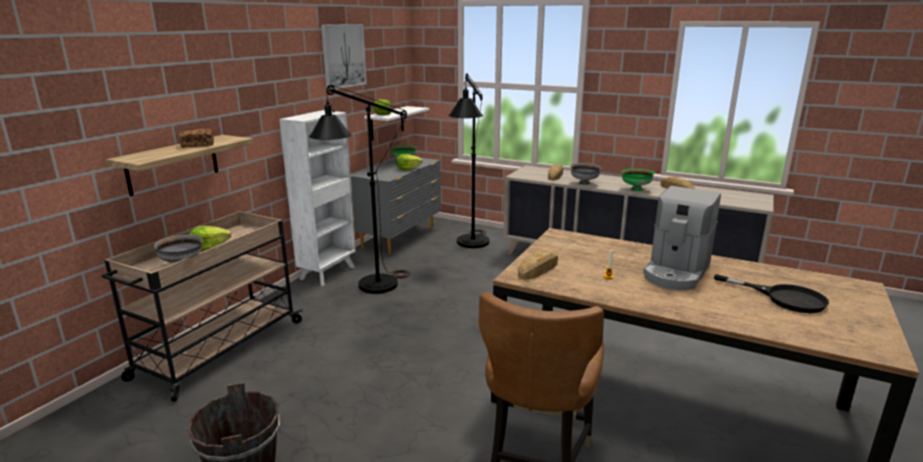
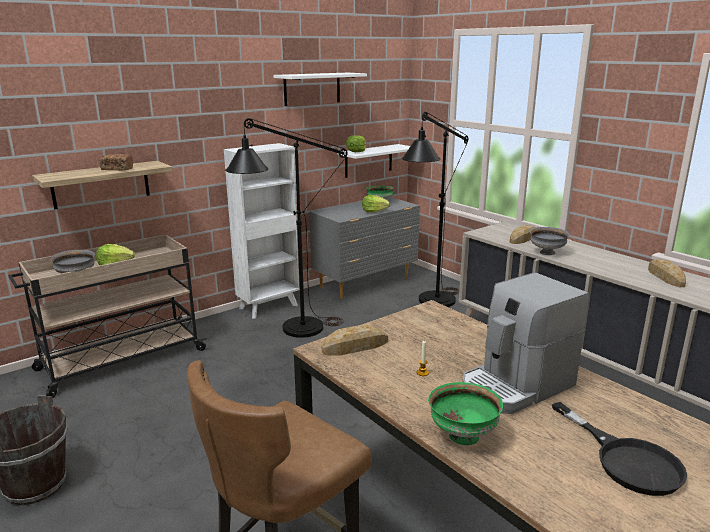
camera: 25 degrees right, 0 degrees up
picture [321,24,367,90] -> white shelf [273,73,367,106]
green bowl [621,169,655,191] -> green bowl moved to [428,382,503,445]

